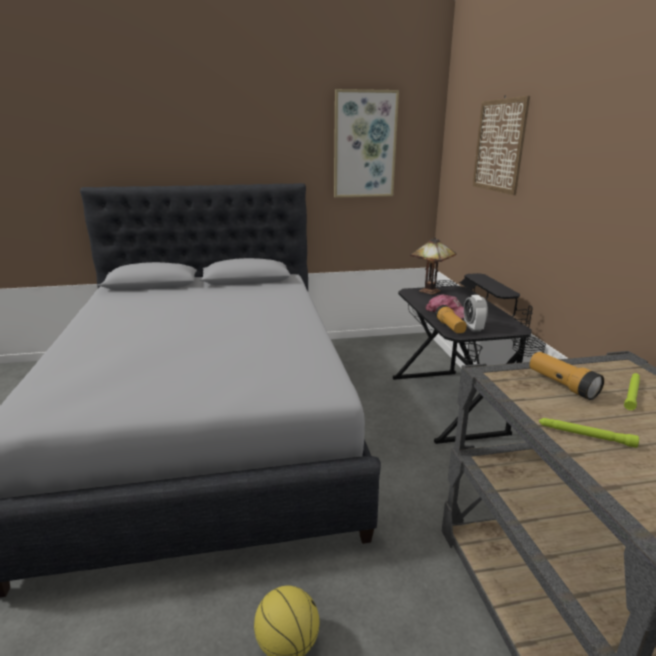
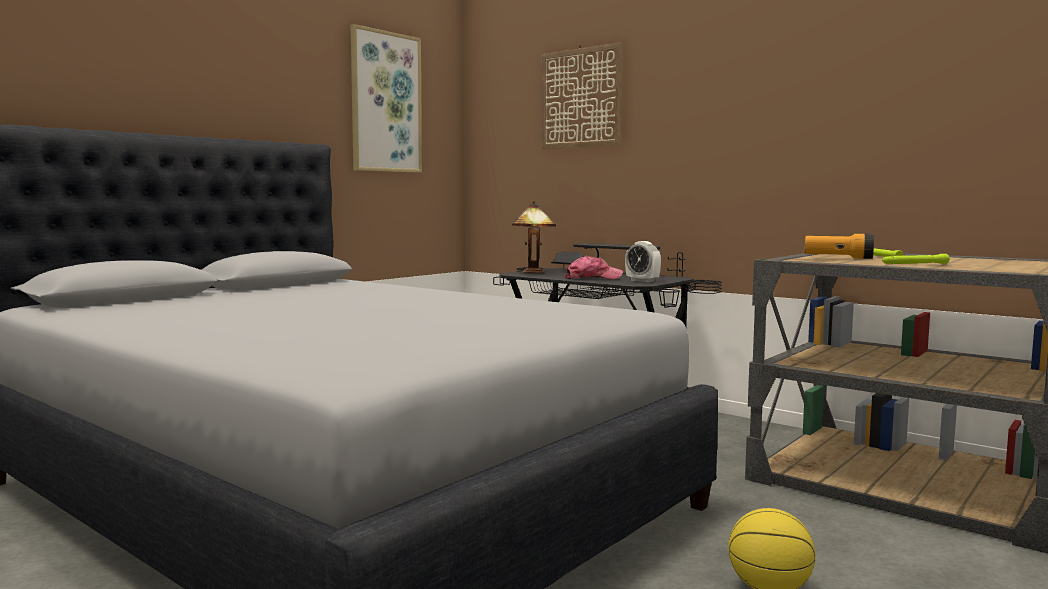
camera: 40 degrees left, 15 degrees down
flashlight [435,305,467,333] -> none

